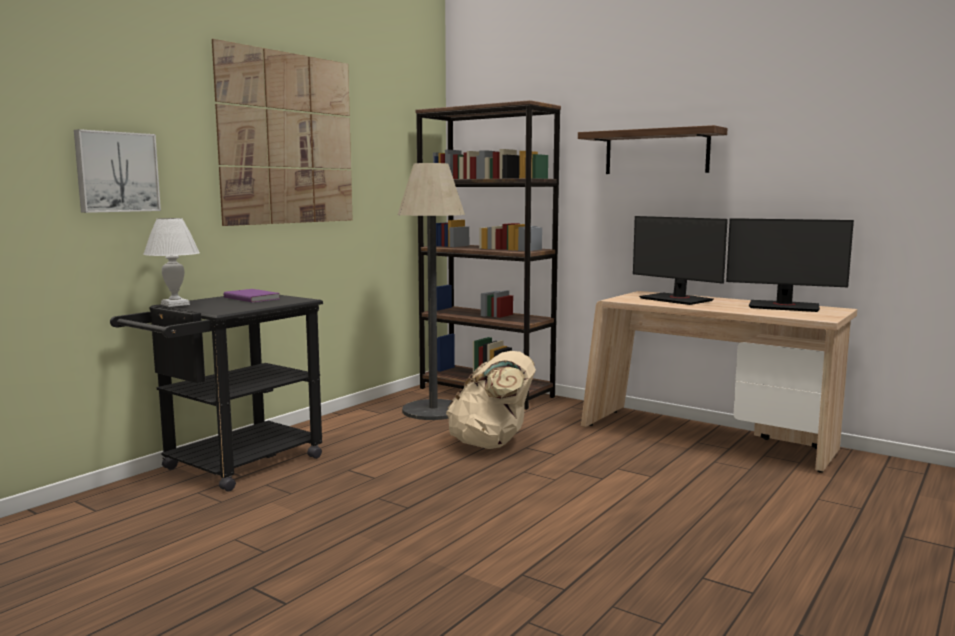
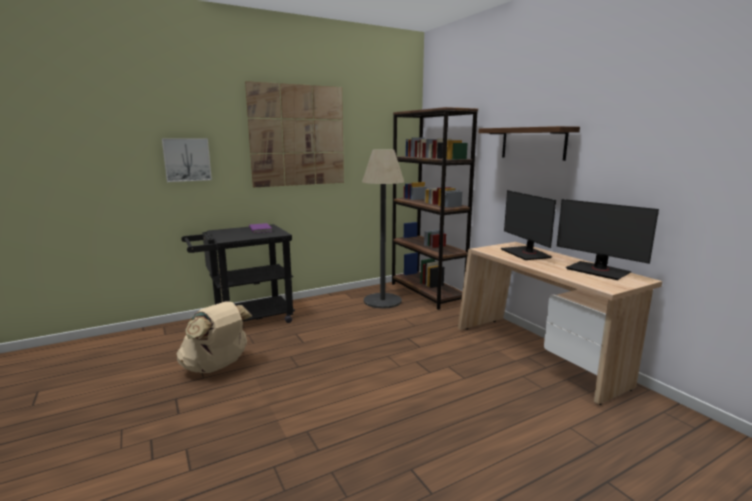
camera: 25 degrees right, 5 degrees up
white table lamp [143,218,200,307] -> none
beige backpack [446,351,536,449] -> beige backpack moved to [176,301,252,373]

